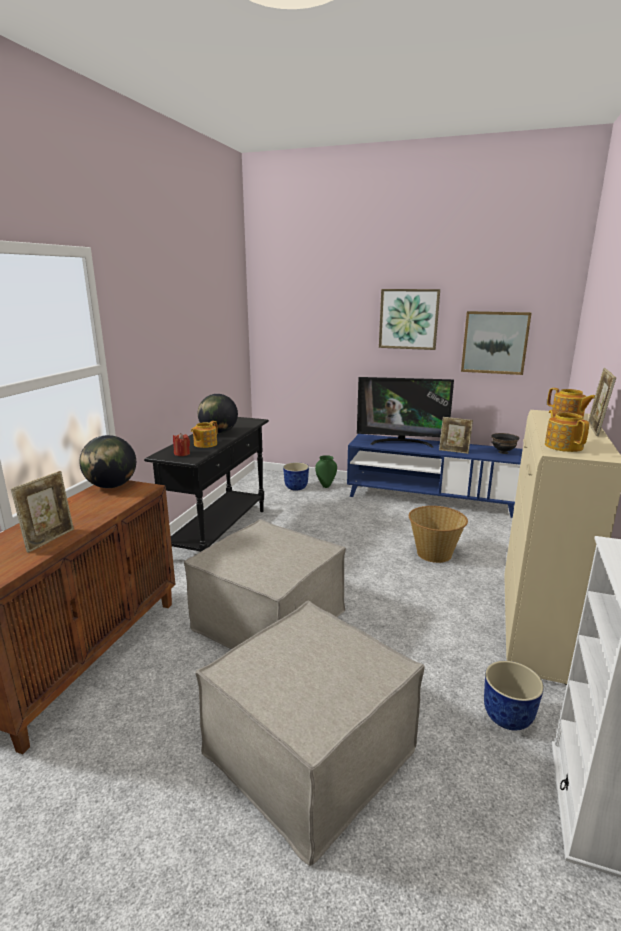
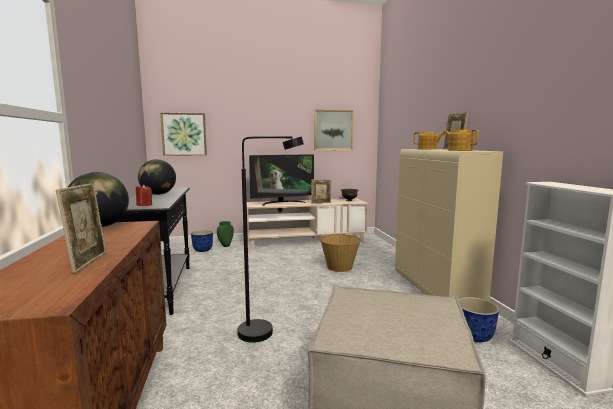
camera: 30 degrees left, 10 degrees down
beige ottoman [184,519,346,649] -> black floor lamp [238,136,304,343]
teapot [191,421,218,448] -> none
blue tv stand [347,434,523,518] -> beige tv stand [247,199,368,249]
picture [379,289,440,350] -> picture moved to [160,113,207,156]

